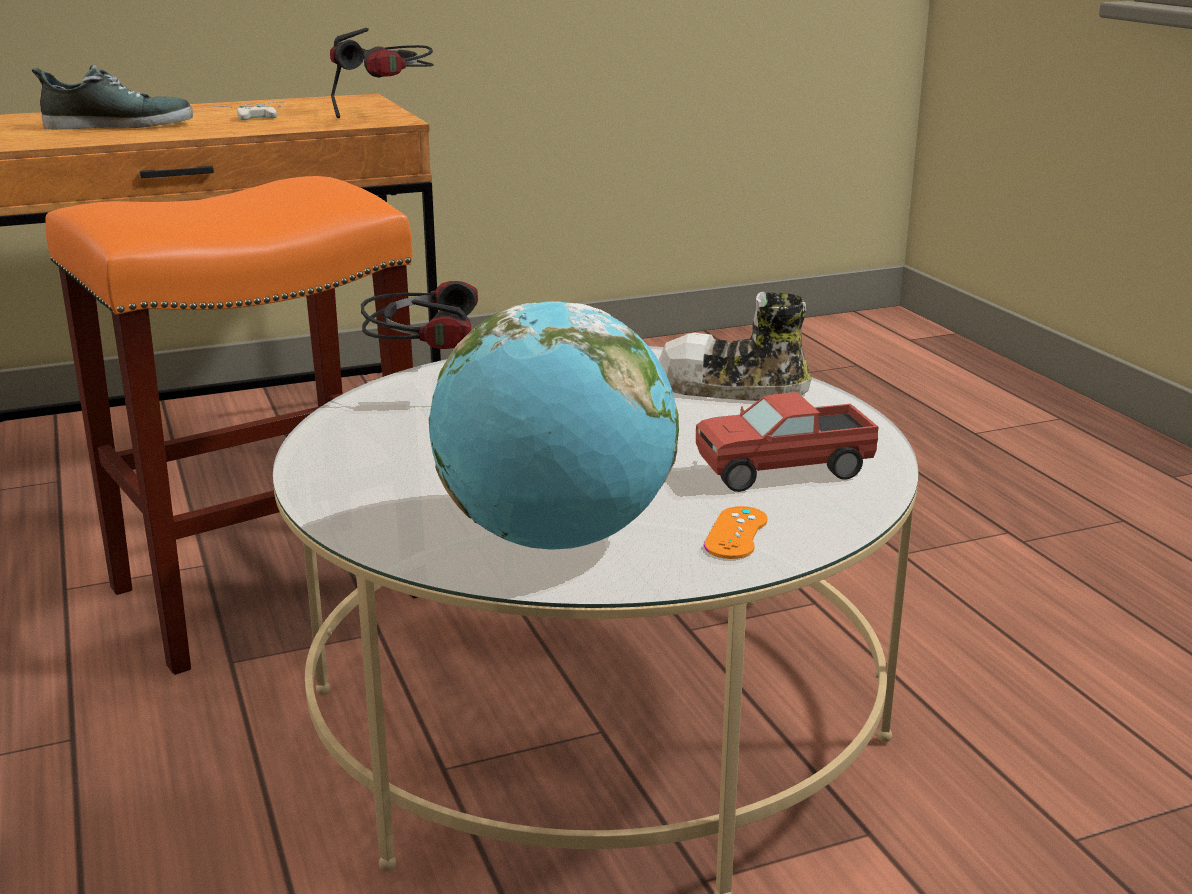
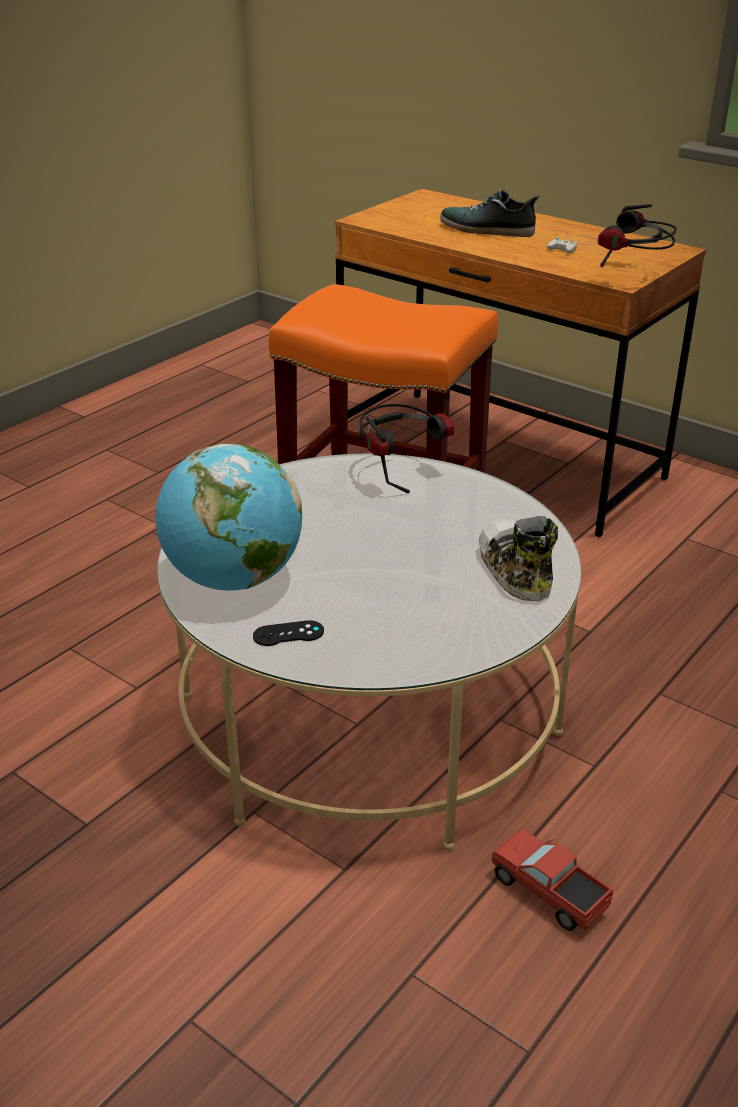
camera: 60 degrees right, 10 degrees up
shoe [32,65,193,130] -> shoe turned 150 degrees clockwise [440,189,539,237]
toy truck [696,392,878,492] -> toy truck moved to [492,829,613,931]
orange game controller [704,506,767,559] -> black game controller [253,620,324,646]

